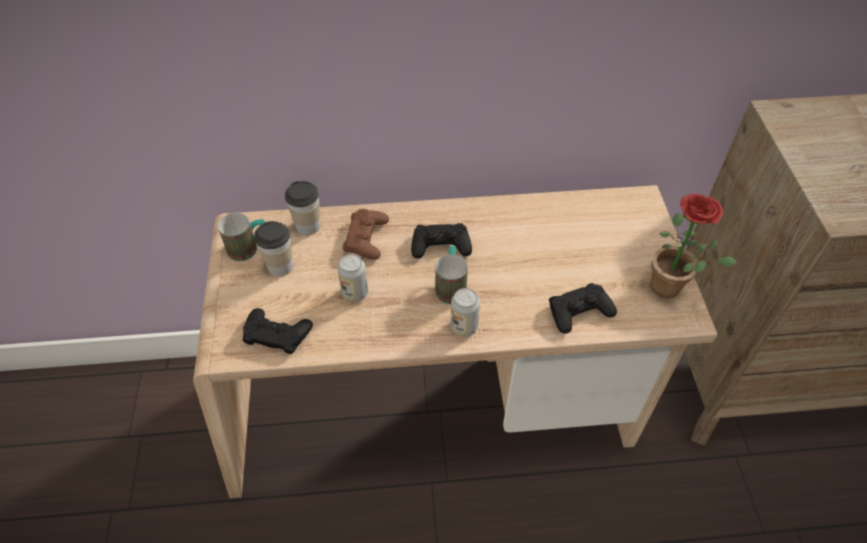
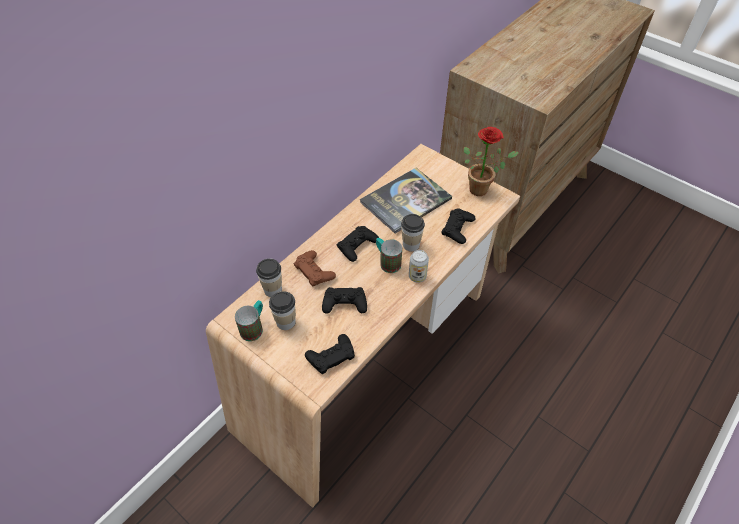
camera: 45 degrees left, 0 degrees up
can [337,254,368,302] -> black game controller [322,287,367,313]
none -> book [360,168,452,234]
none -> cup [401,214,425,252]

